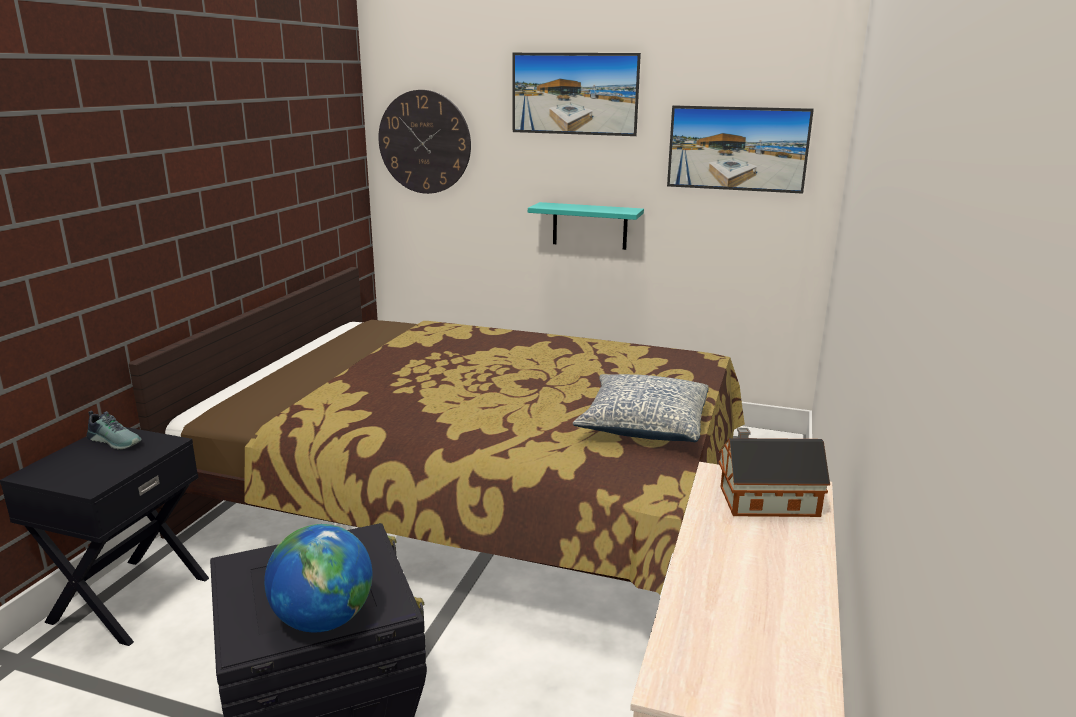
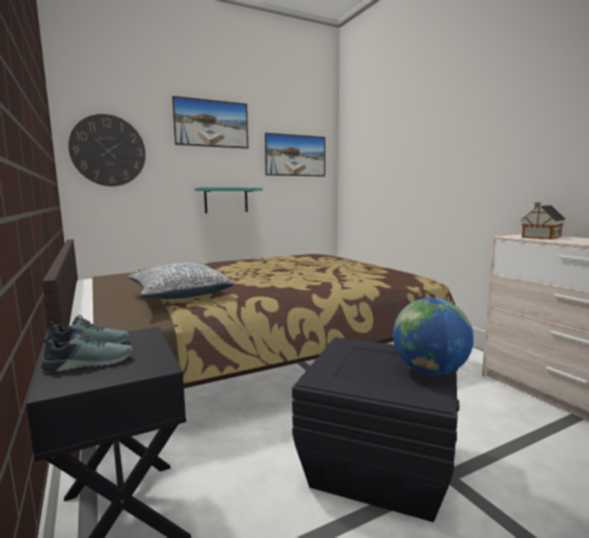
camera: 45 degrees left, 10 degrees down
pillow [573,374,709,442] -> pillow moved to [128,263,234,299]
none -> shoe [41,328,132,372]

